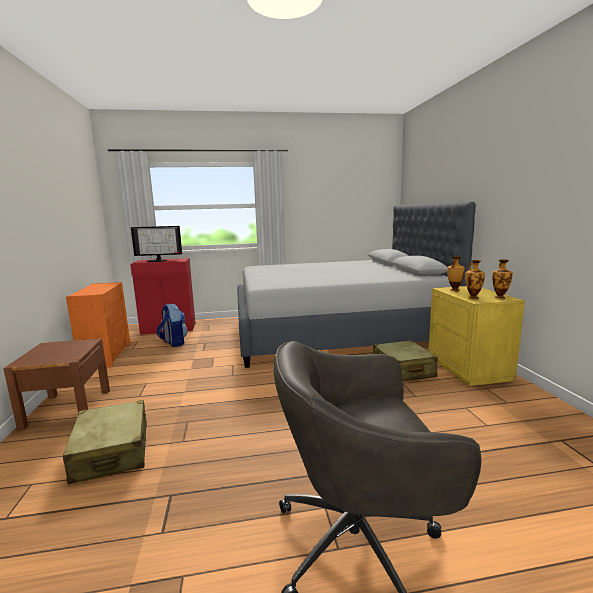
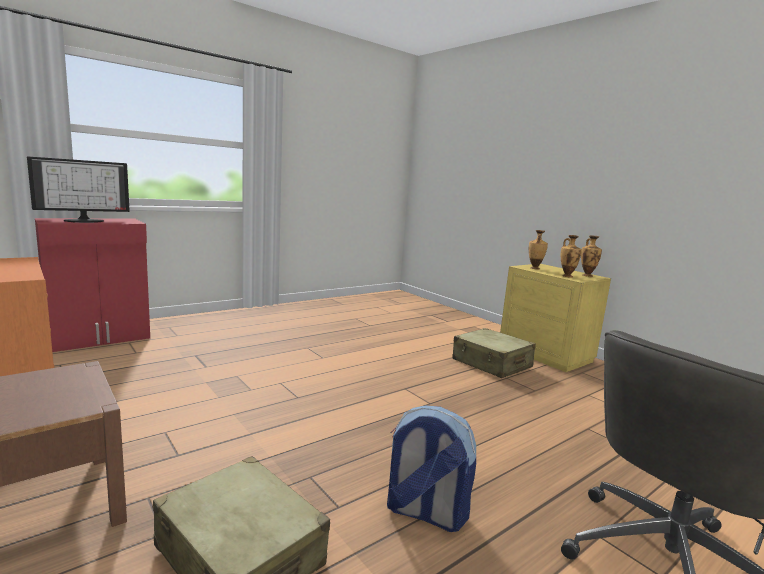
camera: 30 degrees left, 0 degrees up
backpack [156,303,188,347] -> backpack moved to [387,406,476,532]
grey bed [237,202,476,368] -> none

